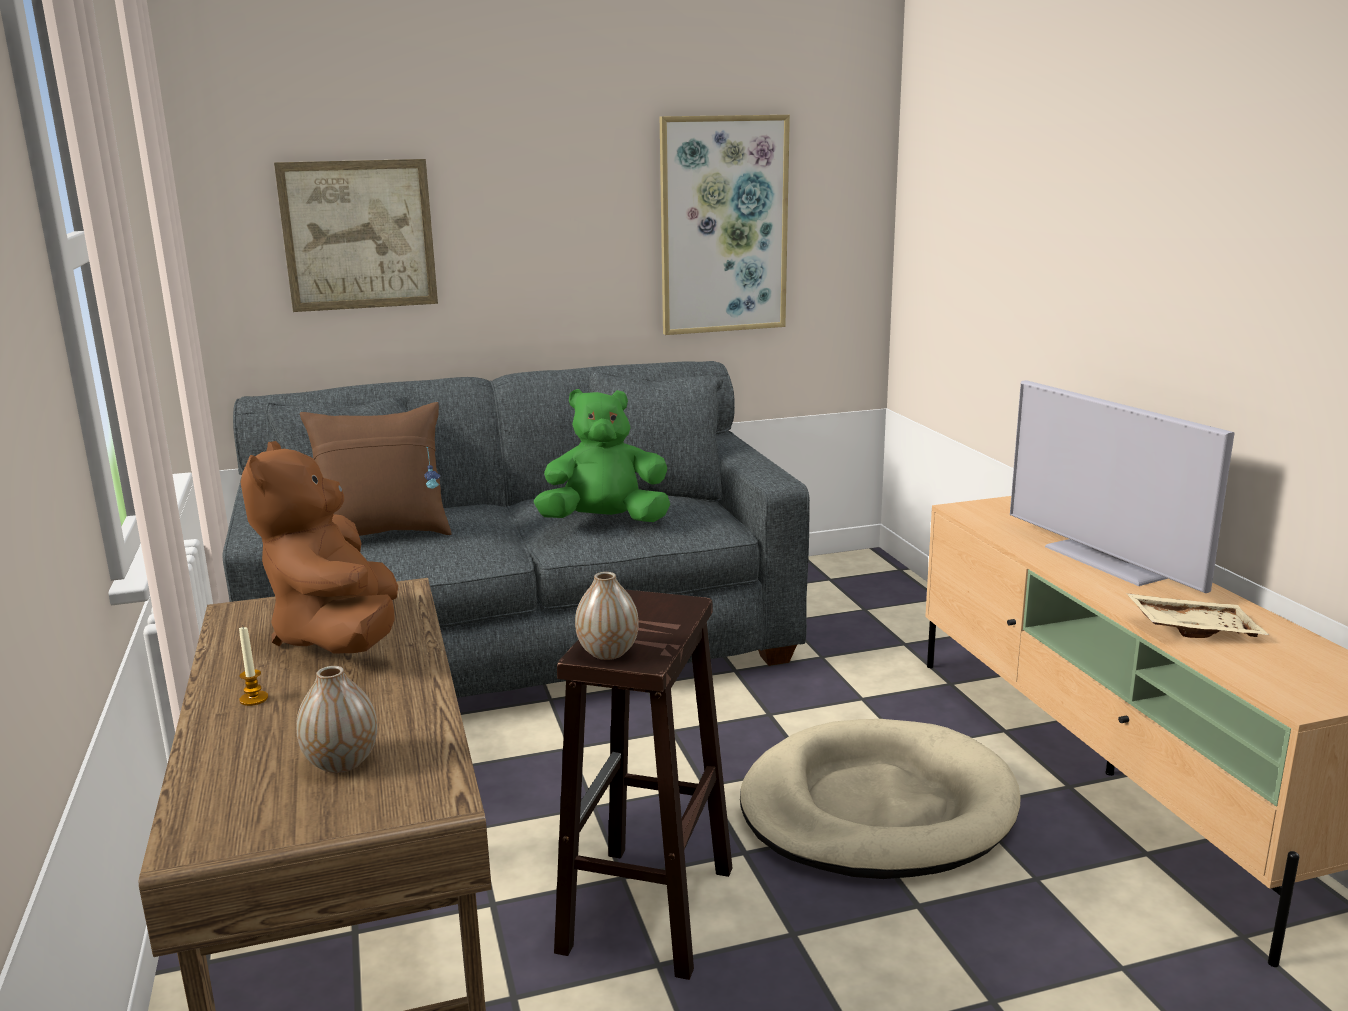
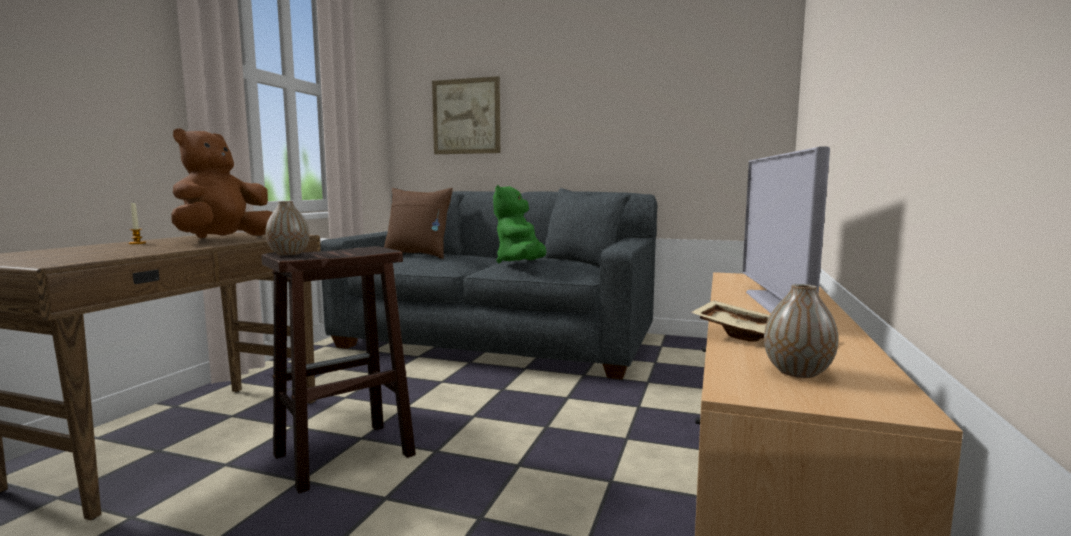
camera: 35 degrees right, 10 degrees down
vase [296,666,377,773] -> vase moved to [764,284,838,378]
green plush toy [534,389,670,522] -> green plush toy turned 105 degrees counterclockwise [493,185,547,264]
picture [660,115,790,335] -> none
beige dog bed [740,719,1021,879] -> none

